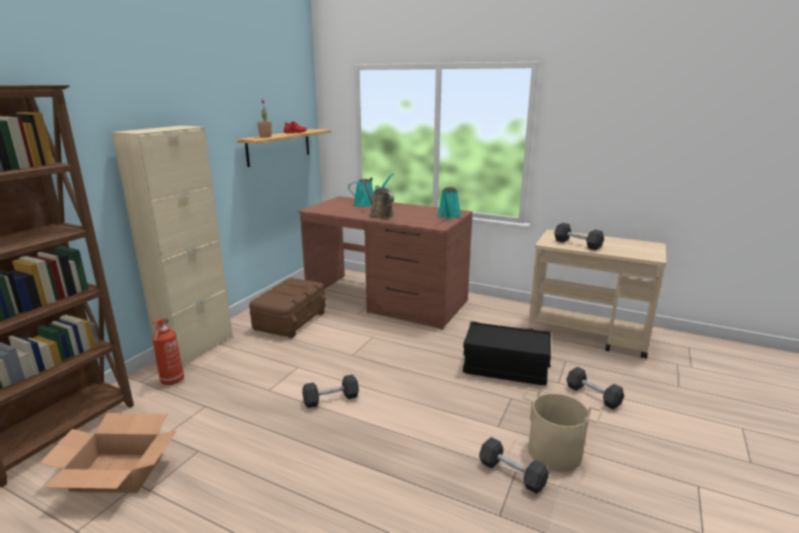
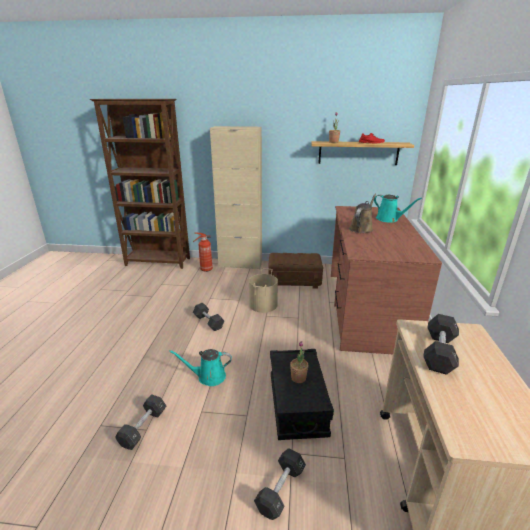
camera: 70 degrees right, 5 degrees up
cardboard box [39,413,177,493] -> none
turquoise watering can [437,187,462,218] -> turquoise watering can moved to [169,349,232,386]
beige bucket [522,387,602,471] -> beige bucket moved to [249,268,278,313]
none -> potted plant [290,341,309,383]

